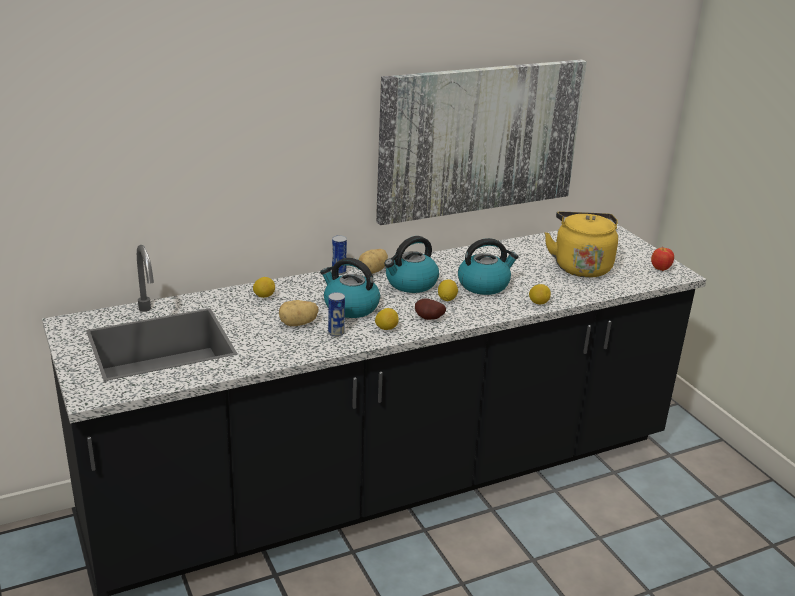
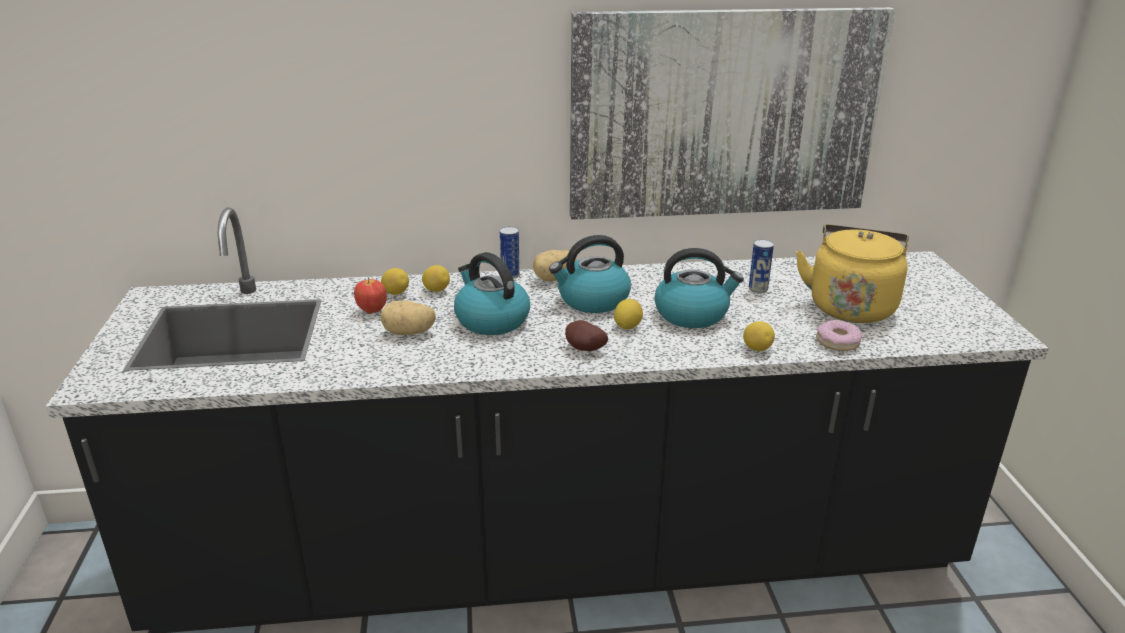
camera: 20 degrees right, 0 degrees up
can [328,292,345,337] -> can moved to [749,239,774,293]
lemon [375,308,399,330] -> lemon moved to [422,265,450,292]
apple [651,247,674,271] -> apple moved to [354,278,387,314]
none -> donut [816,320,863,351]

